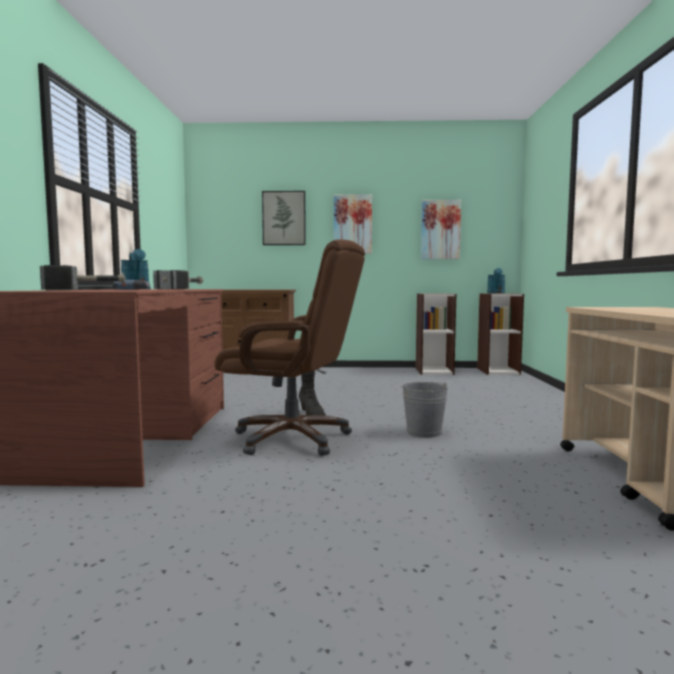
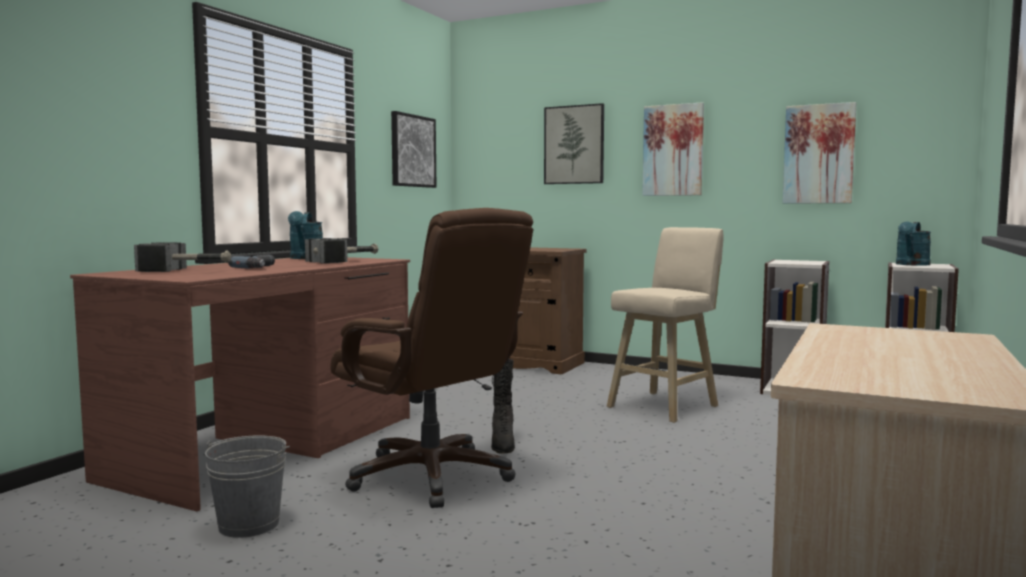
camera: 25 degrees right, 0 degrees up
grey bucket [401,382,448,438] -> grey bucket moved to [205,436,290,538]
none -> picture [391,111,436,188]
none -> beige stool [607,227,723,423]

